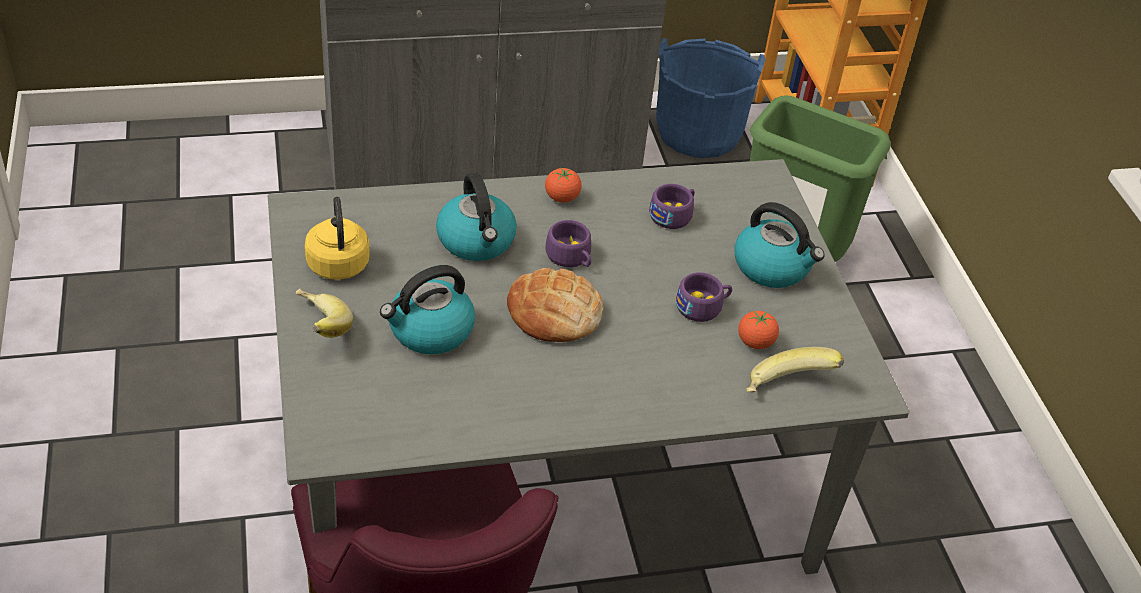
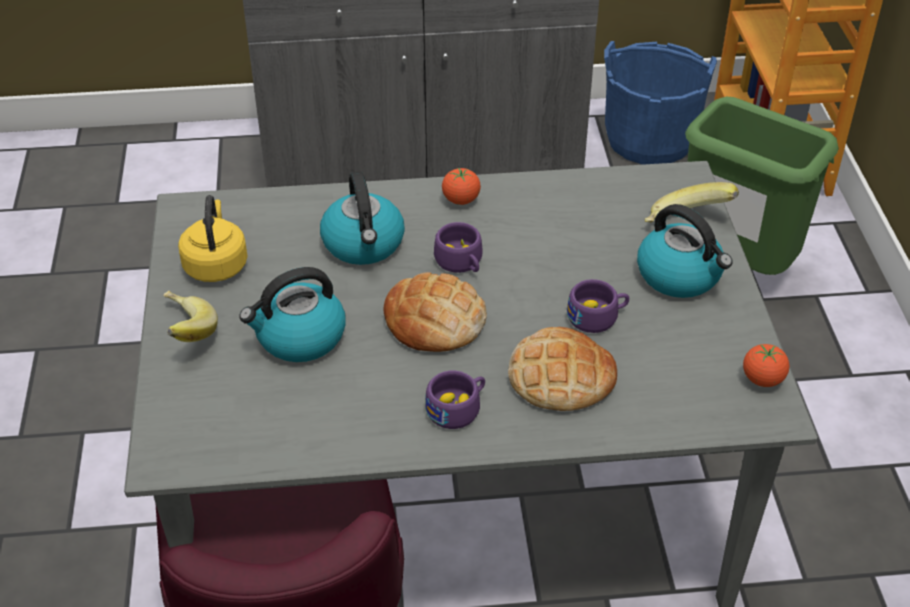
camera: 10 degrees right, 0 degrees up
purple cup [649,184,695,229] -> purple cup moved to [425,370,485,429]
tomato [738,311,779,349] -> tomato moved to [743,344,790,387]
banana [746,347,844,393] -> banana moved to [645,182,739,223]
none -> bread [508,327,617,411]

